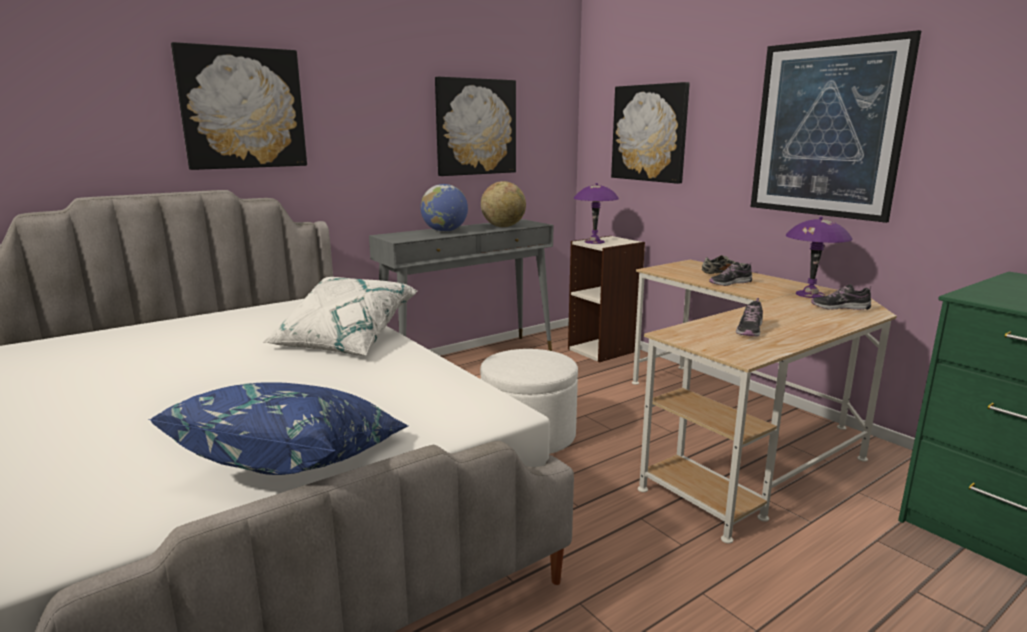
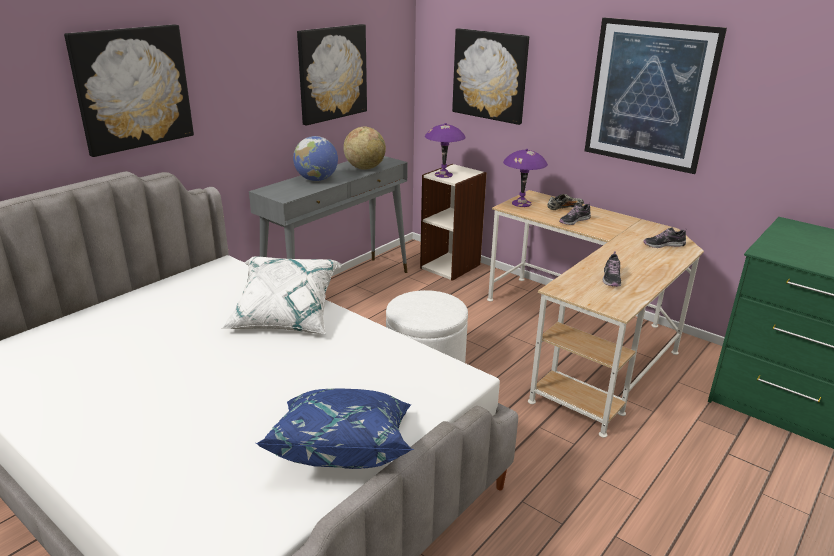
camera: 15 degrees left, 10 degrees up
purple table lamp [786,216,853,298] -> purple table lamp moved to [503,149,548,207]

